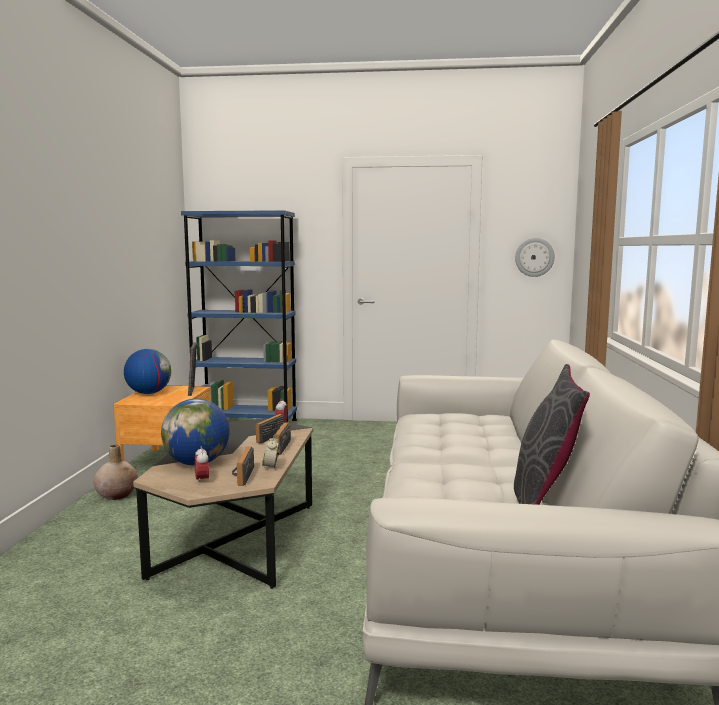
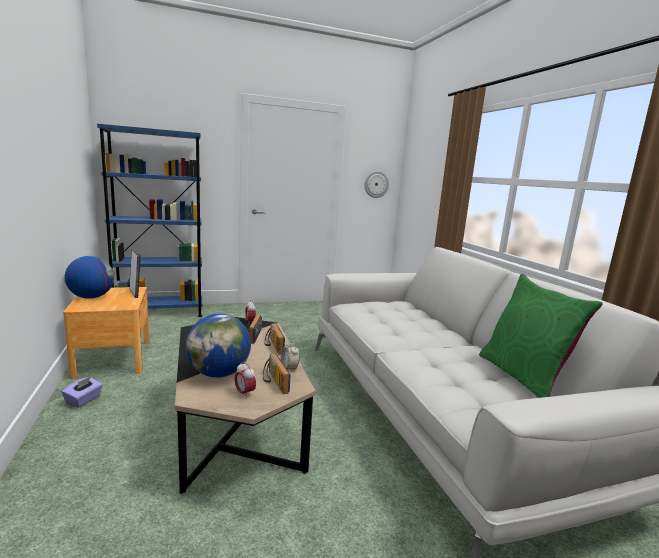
camera: 25 degrees left, 5 degrees up
beige vase [93,445,138,500] -> purple tissue box [62,376,103,408]
grey pillow [514,364,590,505] -> green pillow [479,274,603,398]

